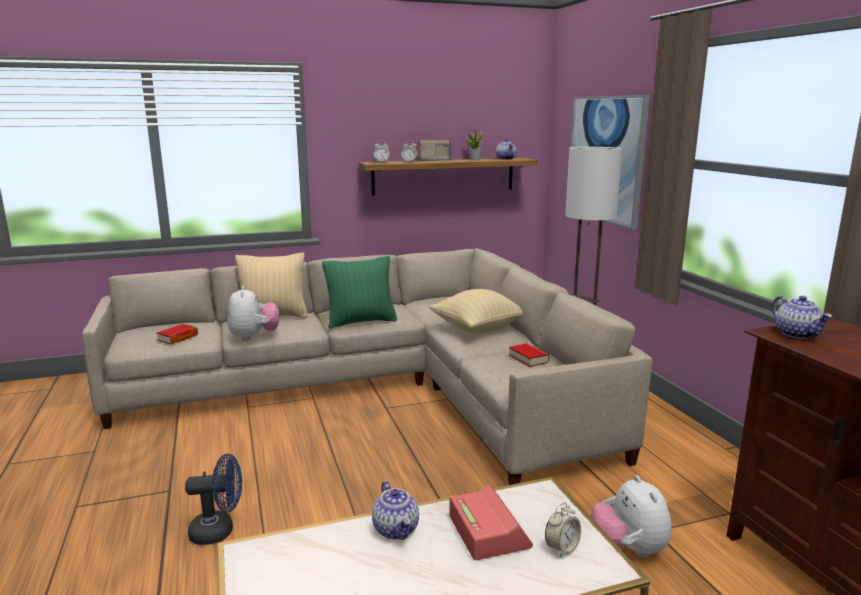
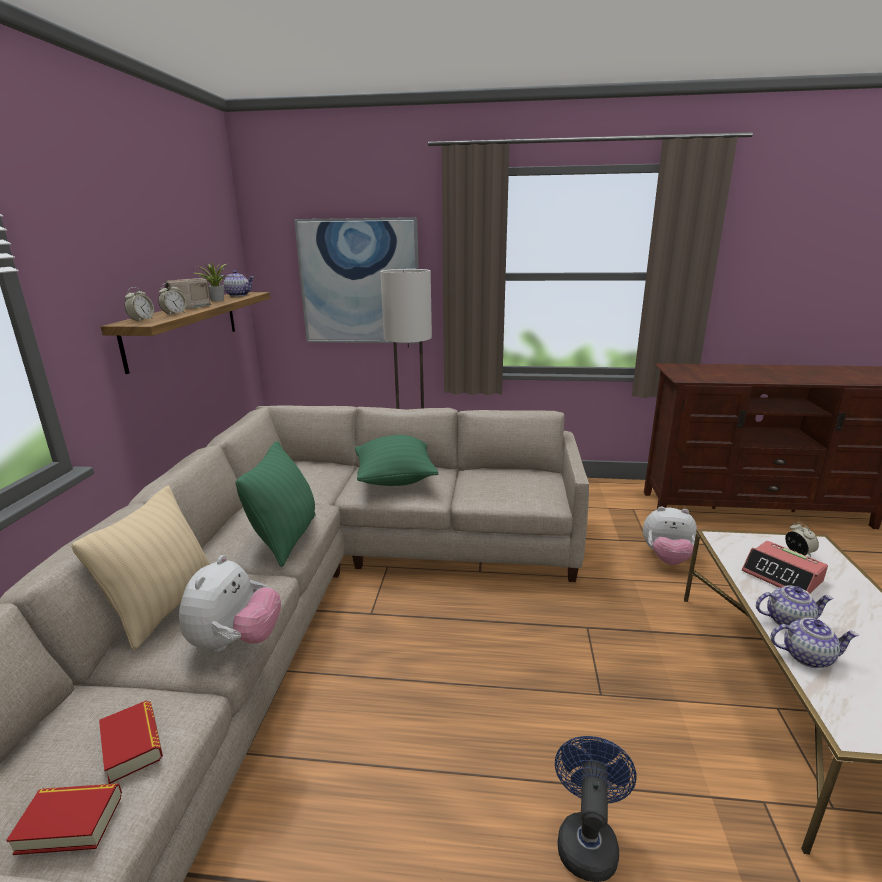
camera: 65 degrees left, 5 degrees up
plush toy [227,286,279,341] -> plush toy turned 90 degrees clockwise [179,555,281,652]
beige pillow [429,289,522,334] -> green pillow [355,435,439,486]
alarm clock [449,484,533,560] -> alarm clock turned 135 degrees counterclockwise [742,541,828,594]
book [509,343,549,367] -> book moved to [6,783,122,855]
teapot [772,296,832,339] -> teapot moved to [770,618,859,668]

